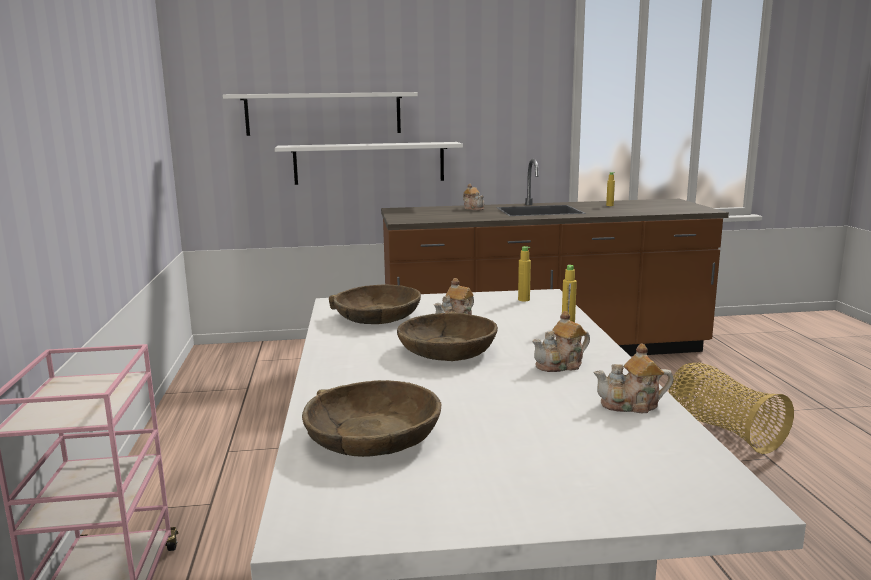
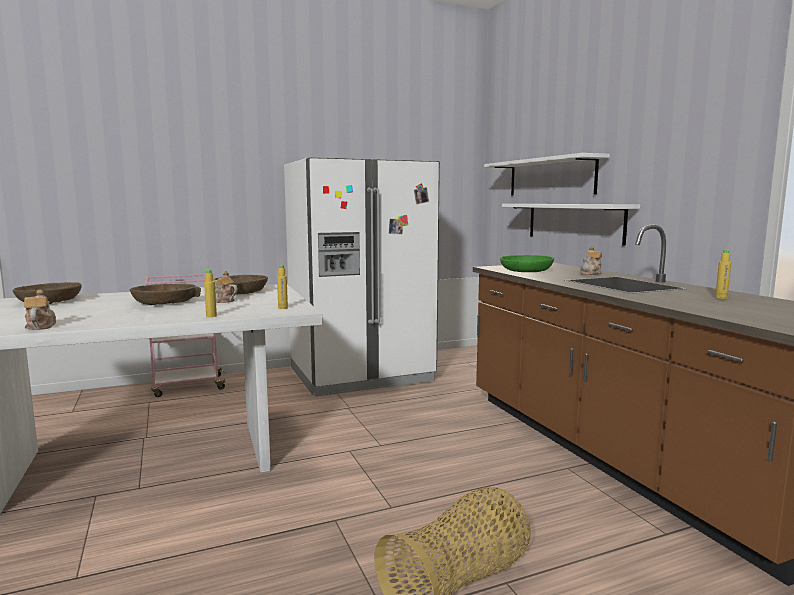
camera: 75 degrees right, 5 degrees down
teapot [532,311,590,372] -> none
none -> white fridge [284,157,440,396]
none -> green bowl [500,255,554,272]

